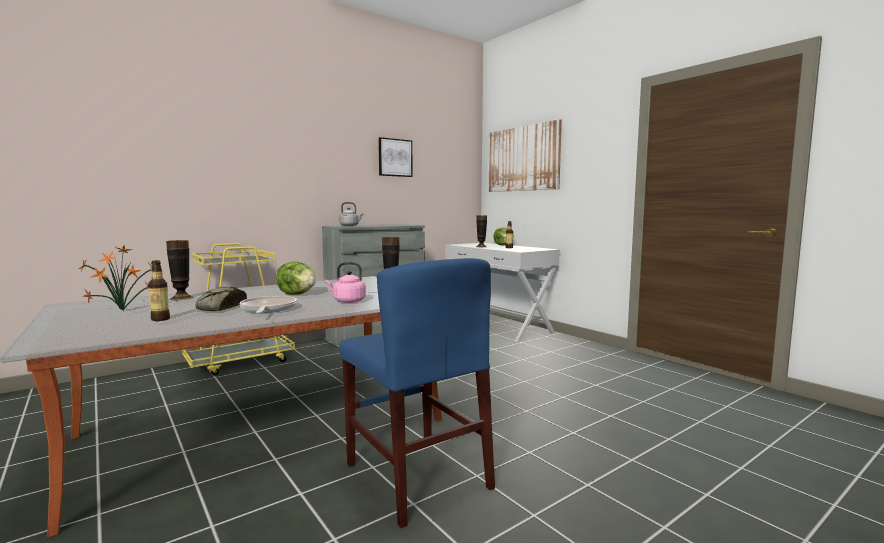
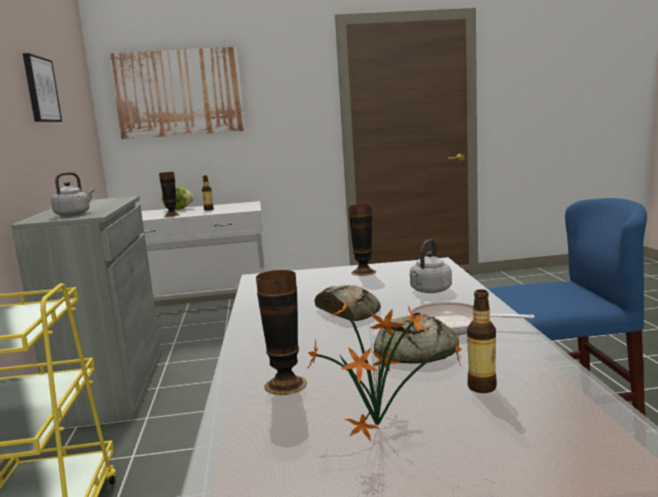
camera: 60 degrees left, 5 degrees up
lettuce [276,262,316,295] -> bread [315,285,381,321]
pink kettle [325,262,366,303] -> grey kettle [410,239,452,293]

